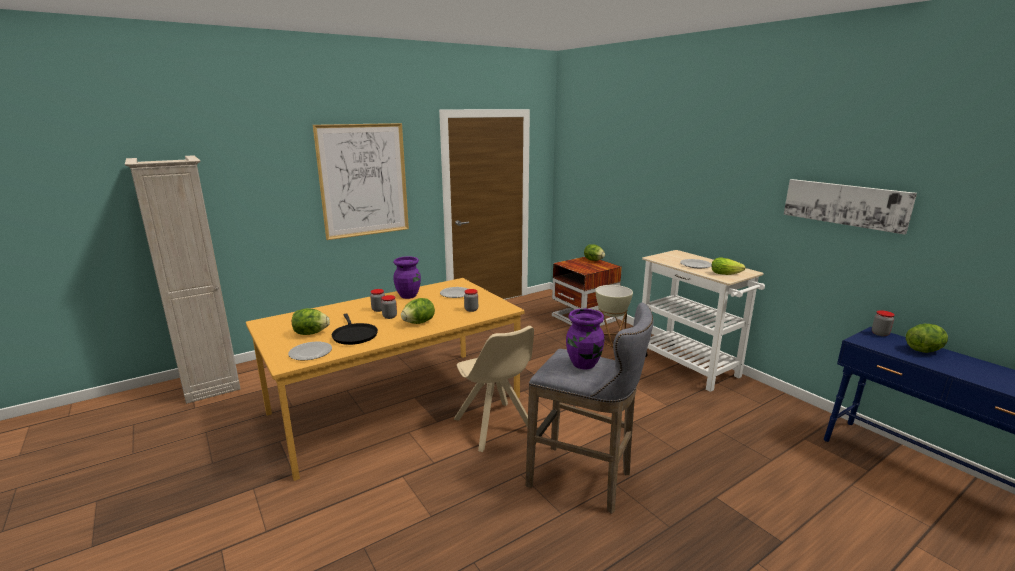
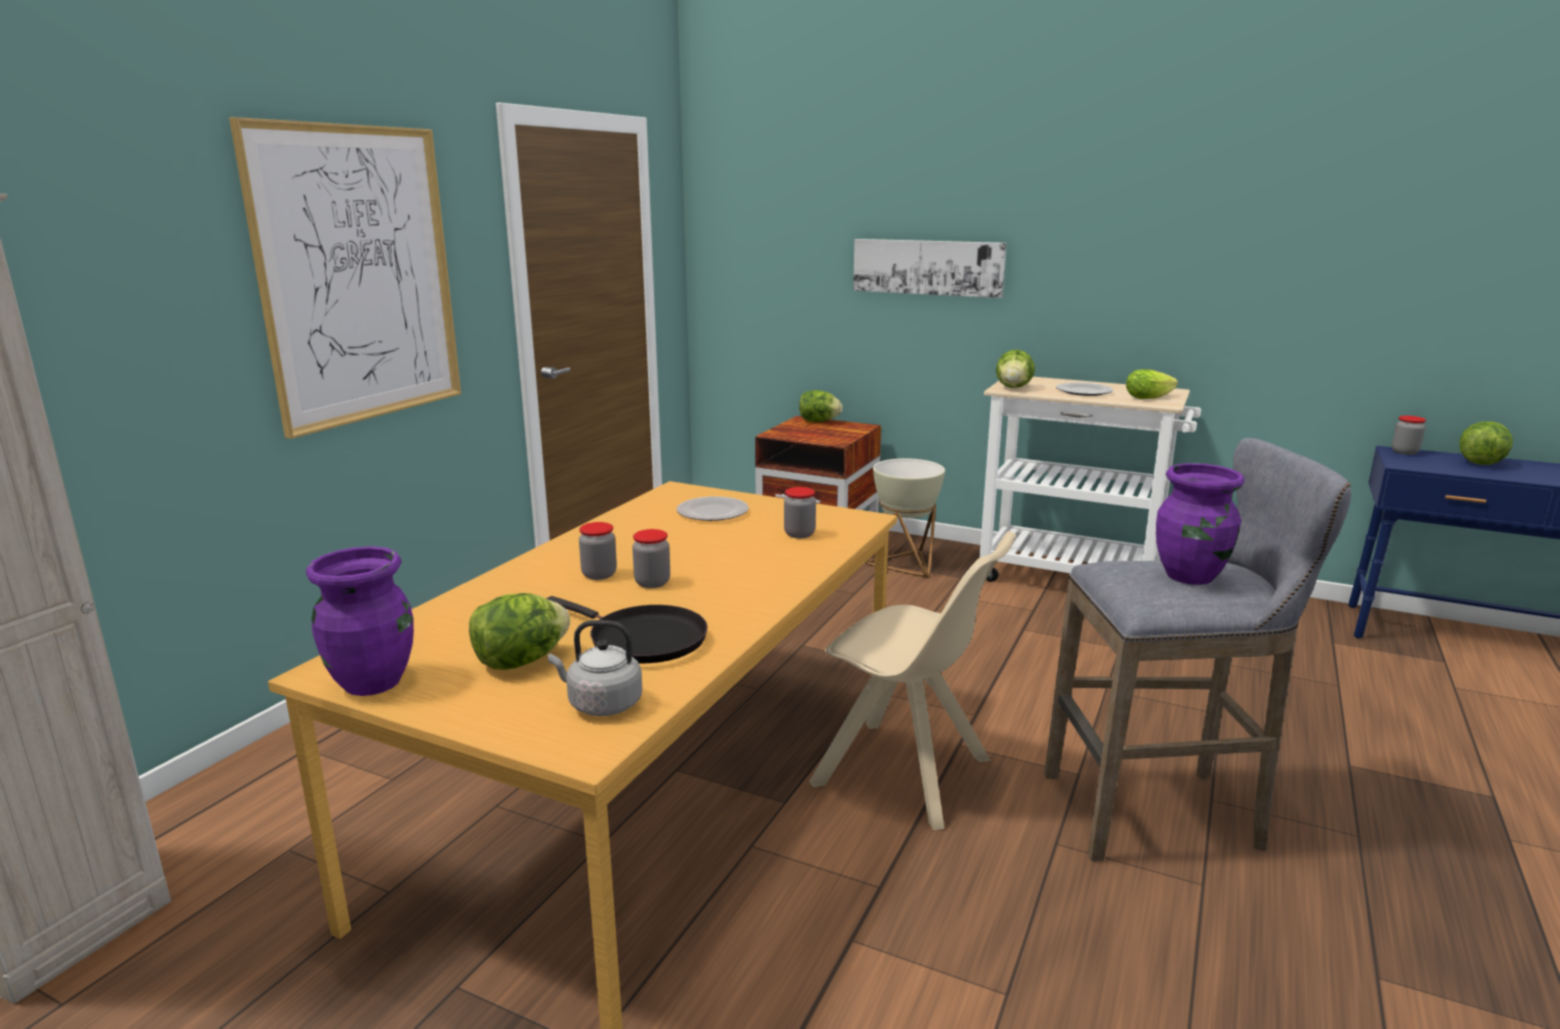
camera: 30 degrees left, 0 degrees up
plate [288,342,332,360] -> grey kettle [548,620,642,716]
purple vase [393,256,421,299] -> purple vase moved to [306,546,414,696]
lettuce [401,298,435,324] -> lettuce moved to [996,350,1035,388]
picture [784,179,917,235] -> picture moved to [853,239,1007,298]

